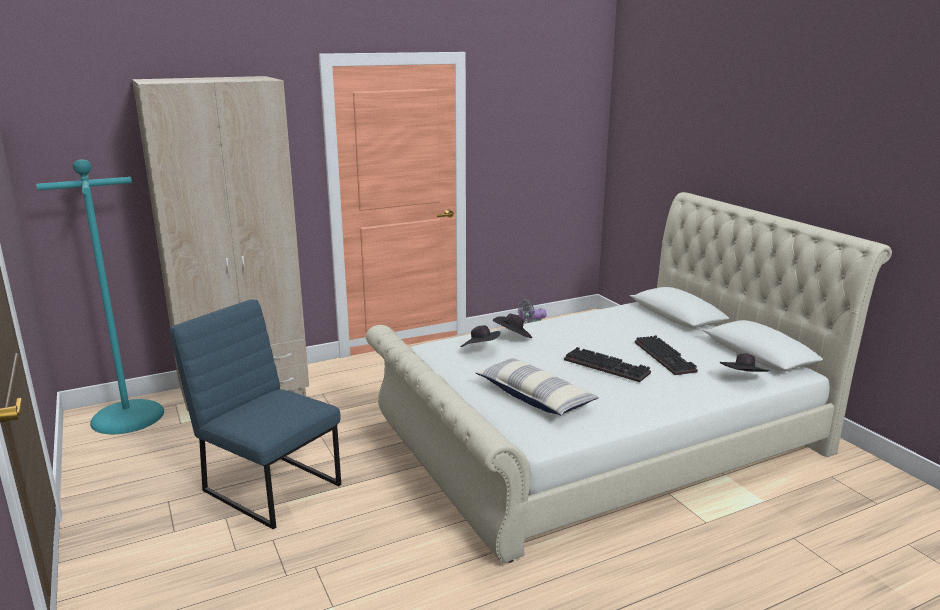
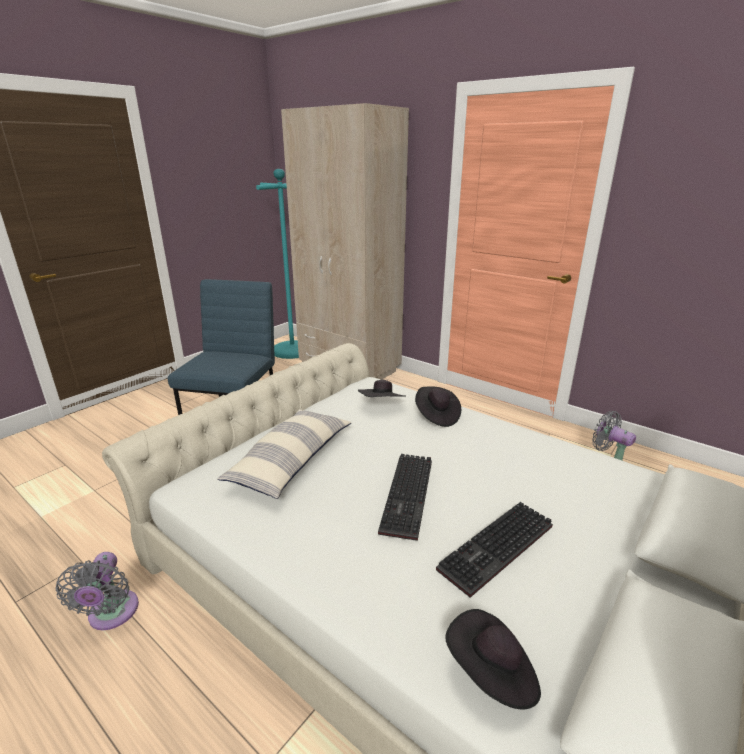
camera: 65 degrees right, 5 degrees up
none -> grey fan [55,552,139,630]

